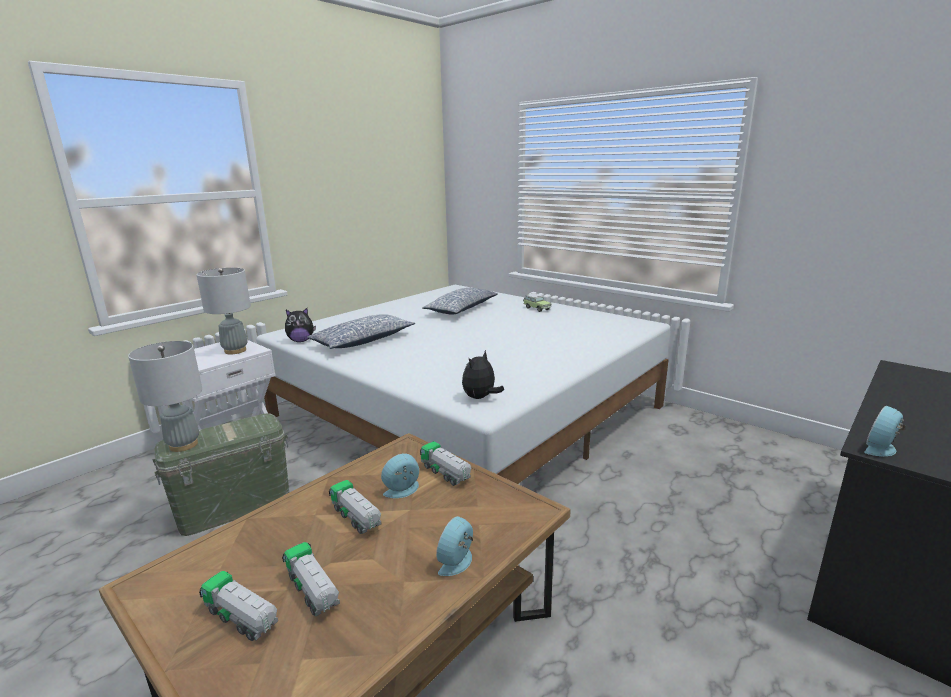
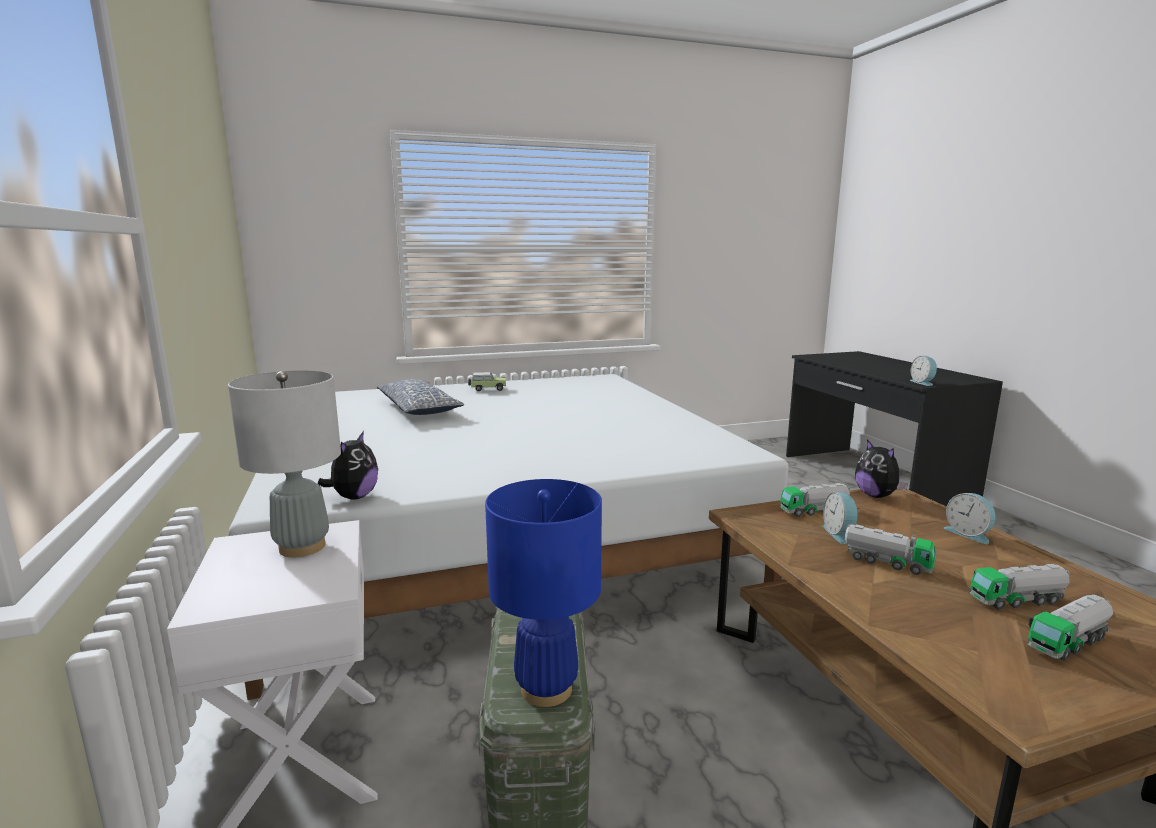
camera: 60 degrees left, 5 degrees down
grey table lamp [128,341,202,452] -> blue table lamp [485,479,602,707]
pillow [307,314,415,349] -> none
toy truck [329,480,381,534] -> toy truck turned 135 degrees counterclockwise [844,524,936,575]
plush toy [462,350,504,399] -> plush toy moved to [855,439,908,498]

